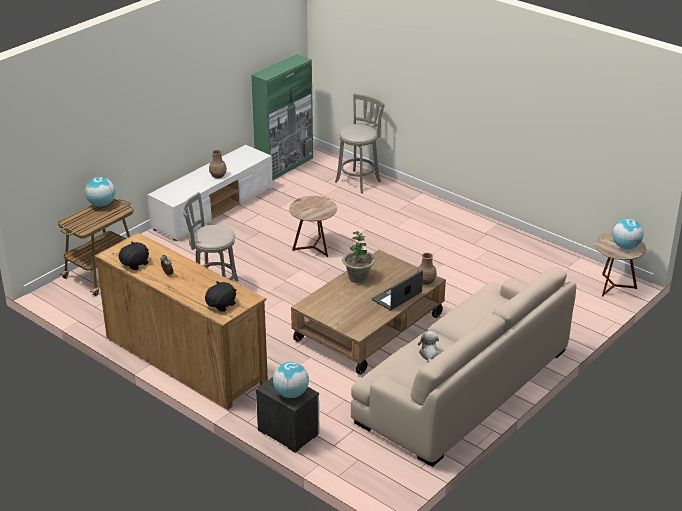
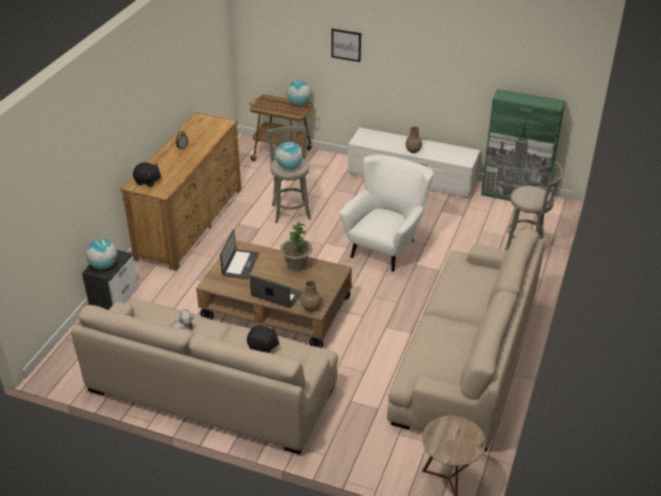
camera: 70 degrees right, 5 degrees up
black plush toy [119,241,149,270] -> black plush toy moved to [247,325,279,353]
brown side table [289,196,337,257] -> white armchair [339,154,434,272]
globe [612,219,644,249] -> globe moved to [275,142,303,169]
none -> laptop [220,230,259,279]
none -> picture [331,29,361,62]
none -> beige sofa [387,229,545,451]

